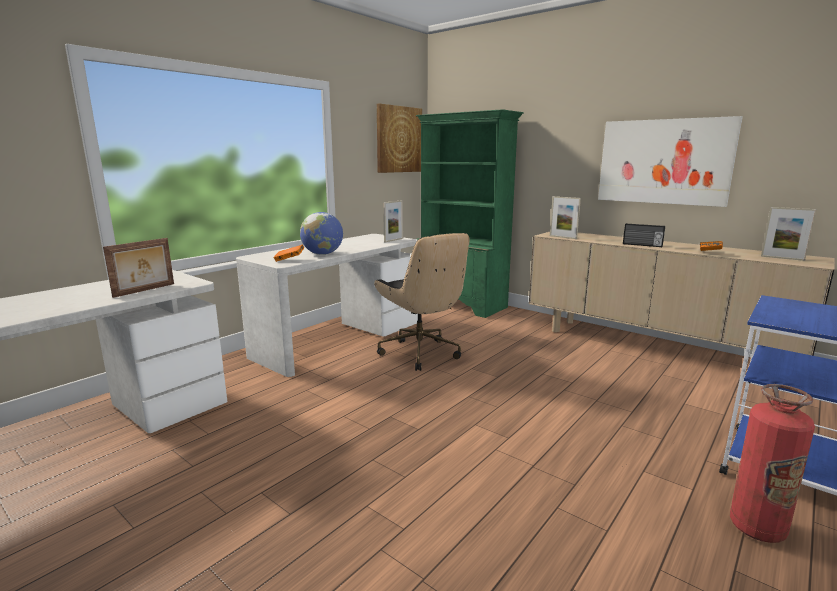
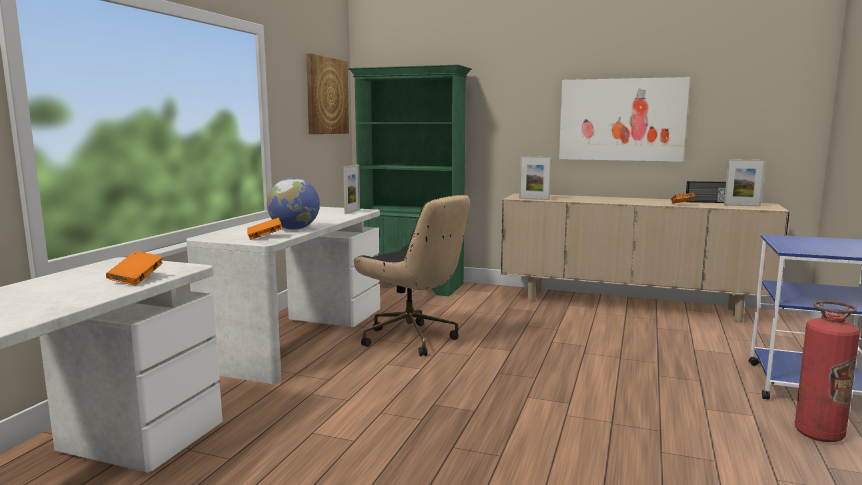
camera: 20 degrees left, 5 degrees down
picture frame [103,238,174,298] -> orange book [106,251,163,285]
radio [623,223,665,247] -> radio moved to [686,181,726,203]

